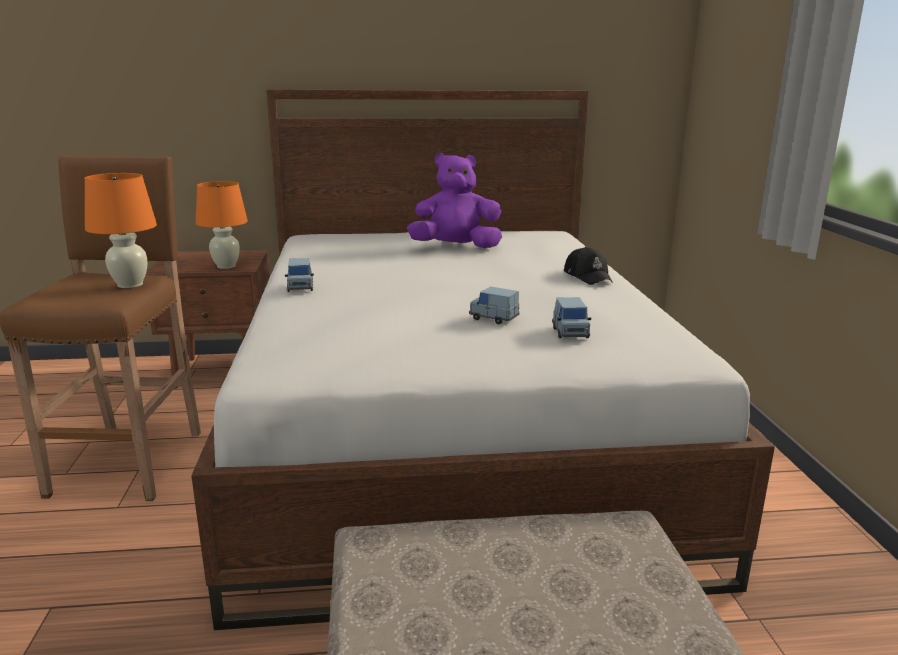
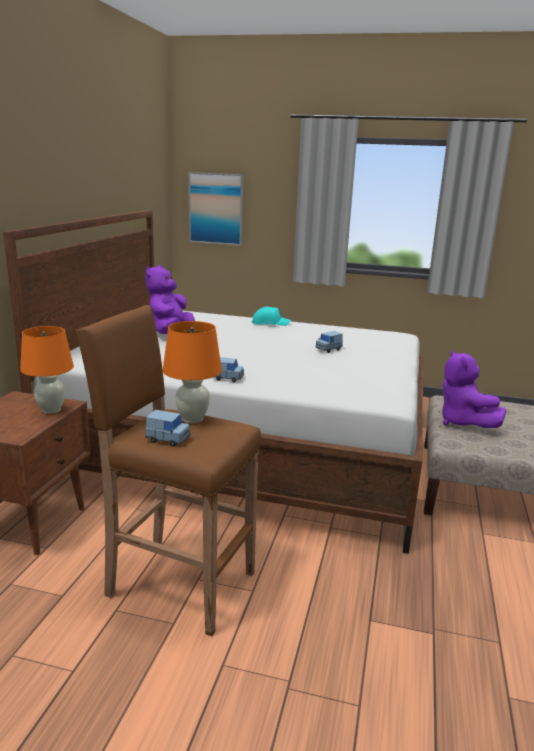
camera: 70 degrees left, 0 degrees up
blue toy car [552,297,591,338] -> blue toy car moved to [145,410,191,447]
black cap [564,247,612,285] -> turquoise cap [252,306,291,326]
none -> picture [189,172,244,246]
none -> purple plush toy [442,350,506,428]

